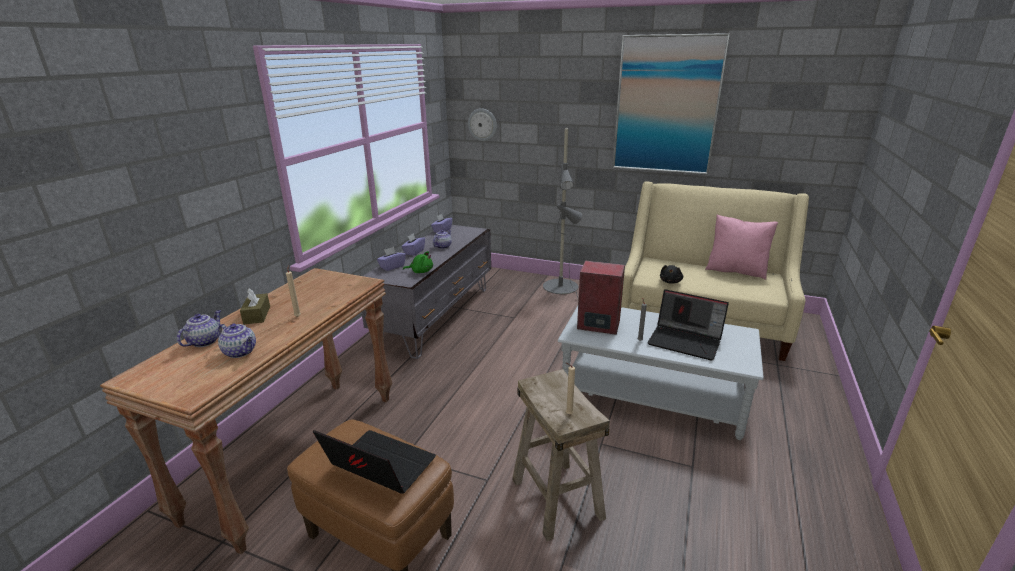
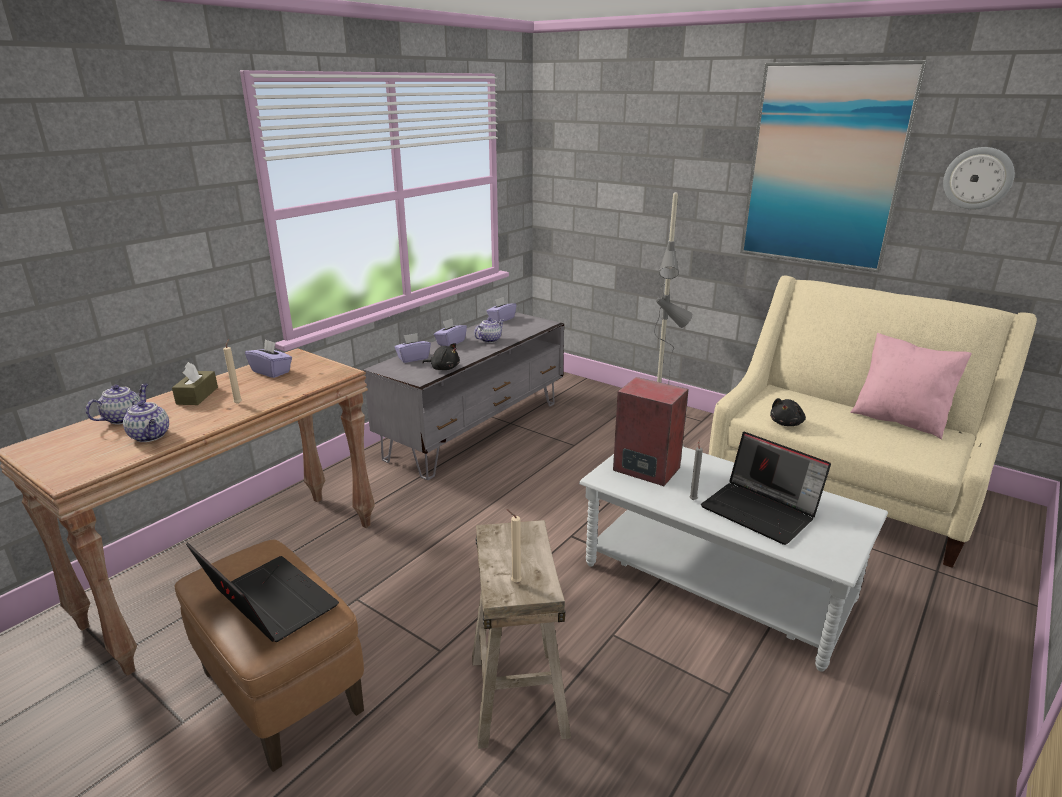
camera: 15 degrees right, 0 degrees up
green plush toy [403,251,433,273] -> black plush toy [422,343,460,370]
wall clock [468,108,497,141] -> wall clock moved to [943,147,1015,210]
none -> purple tissue box [245,339,292,378]

